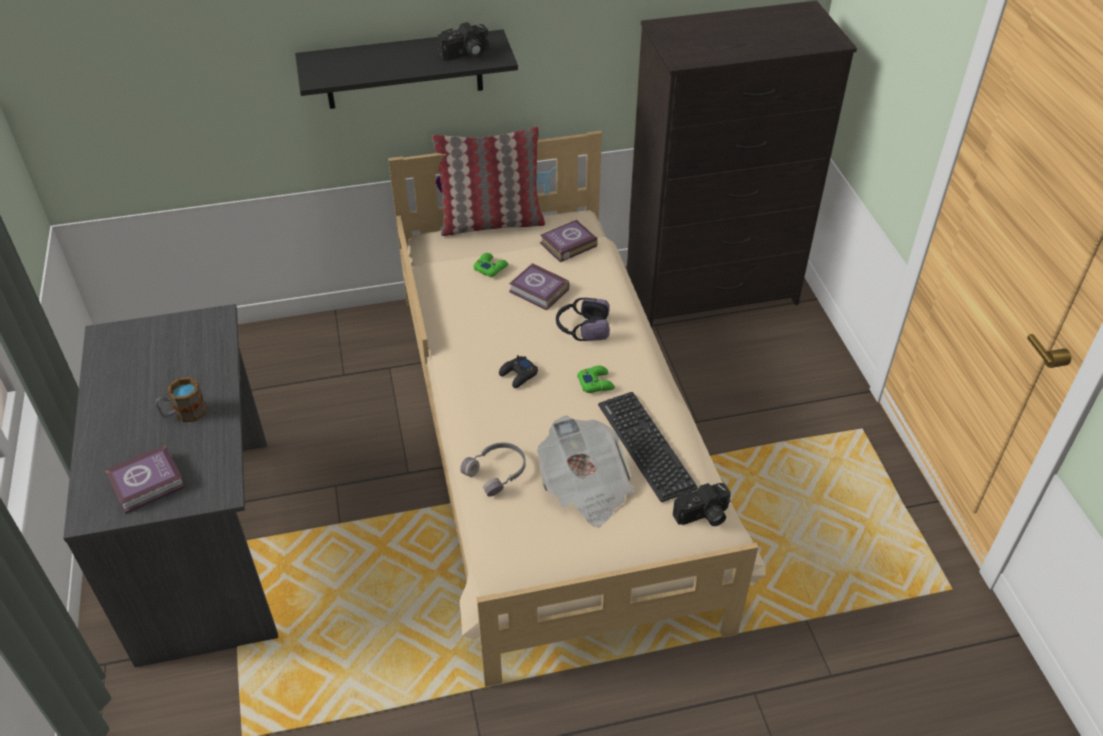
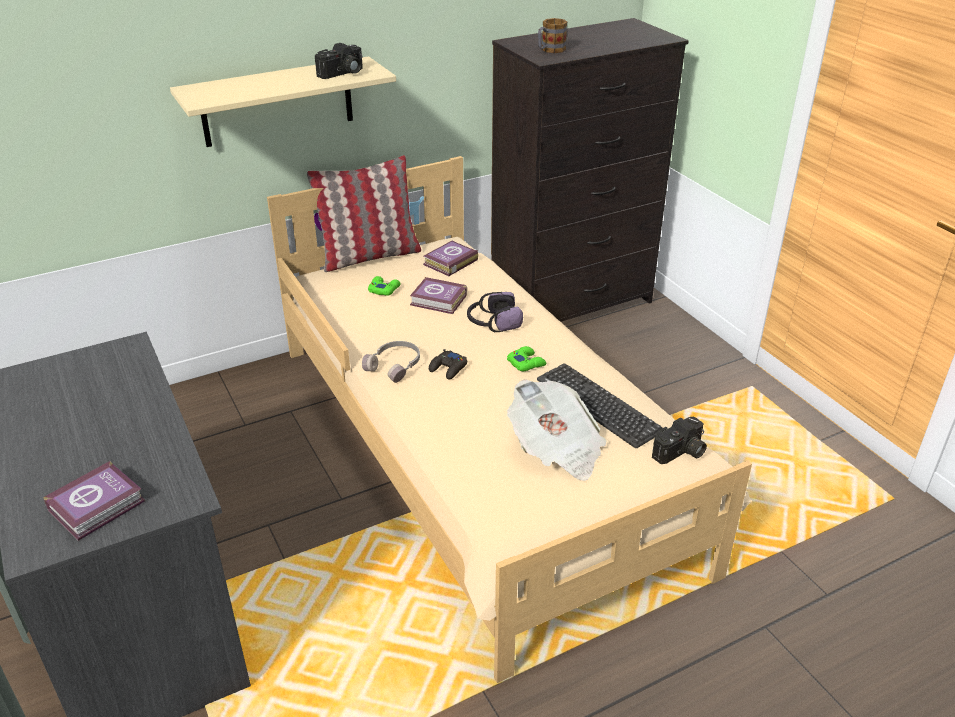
camera: 15 degrees left, 10 degrees down
mug [155,377,206,422] -> mug moved to [538,18,567,53]
black shelf [295,30,518,109] -> beige shelf [170,56,396,147]
grey headphones [460,442,526,497] -> grey headphones moved to [362,341,420,383]

